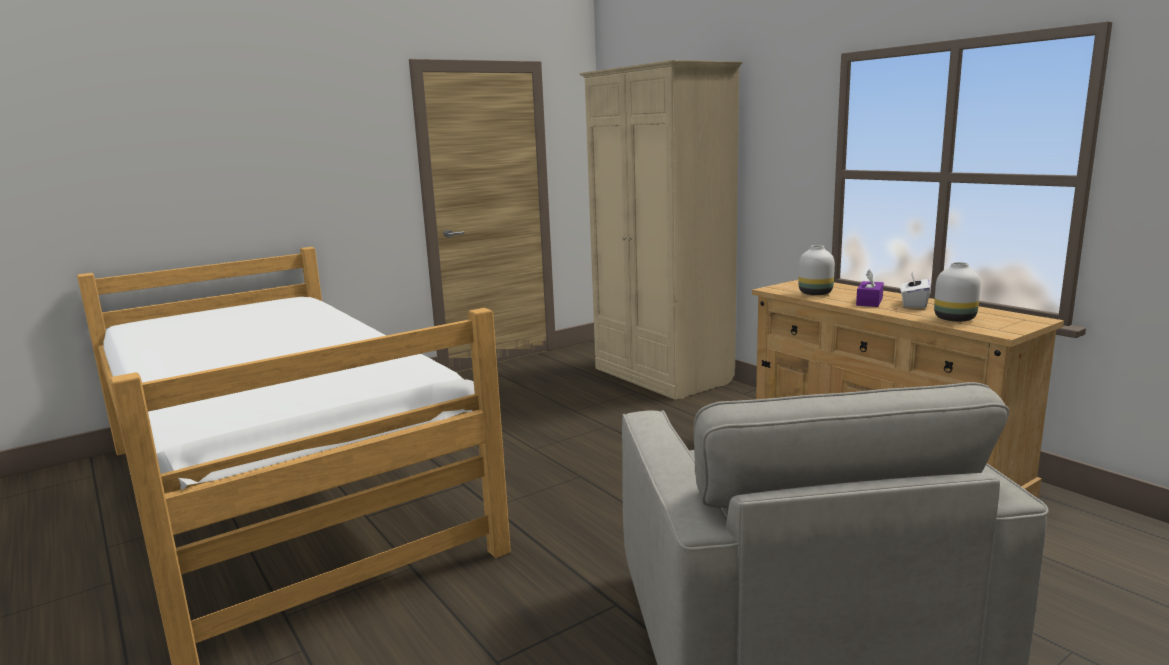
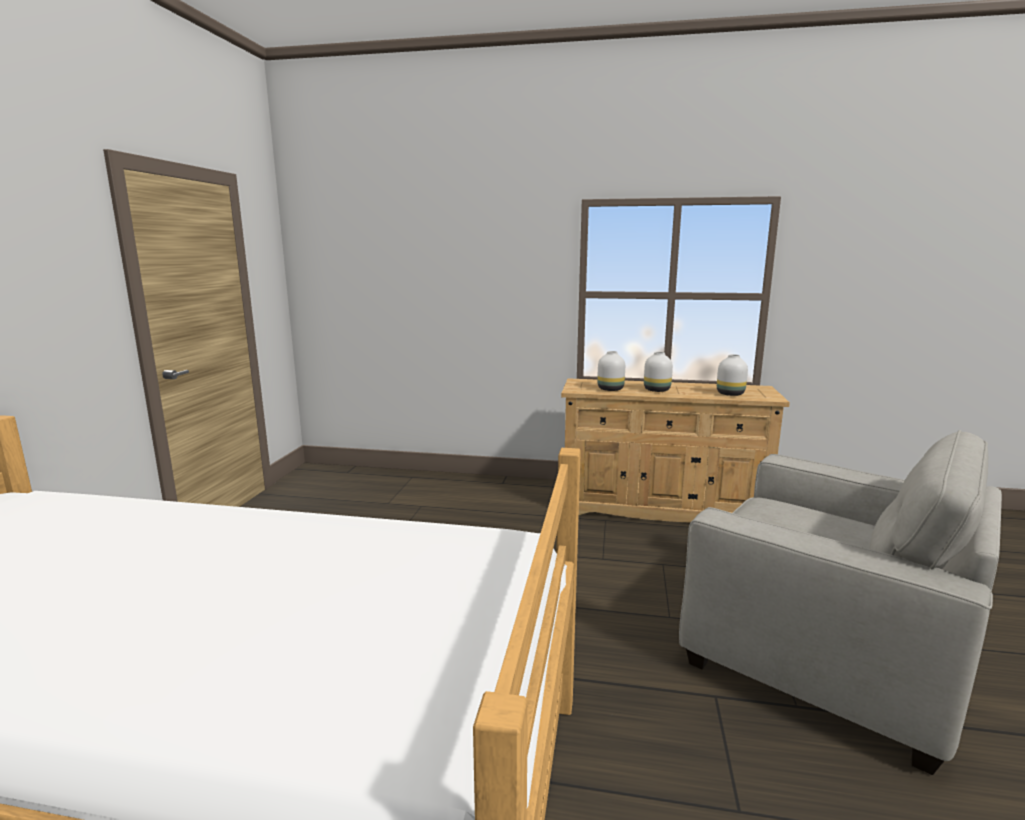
camera: 45 degrees left, 0 degrees up
beige wardrobe [579,60,743,400] -> none
purple tissue box [856,269,884,307] -> white vase [644,352,673,392]
white tissue box [900,272,931,308] -> none

